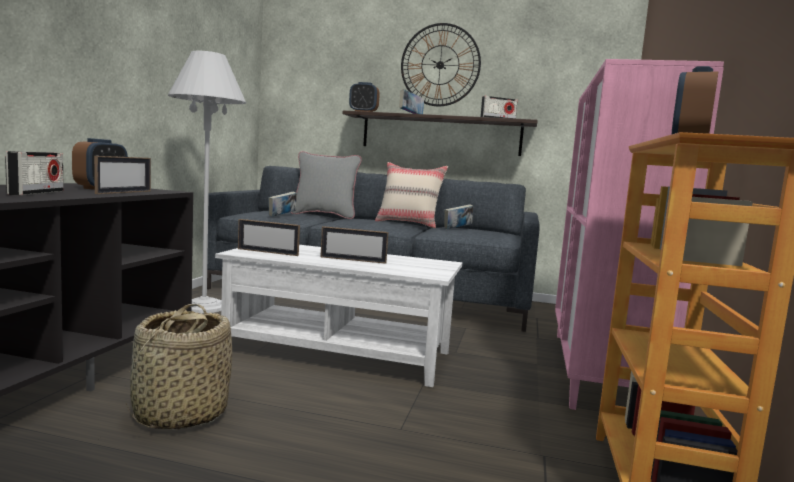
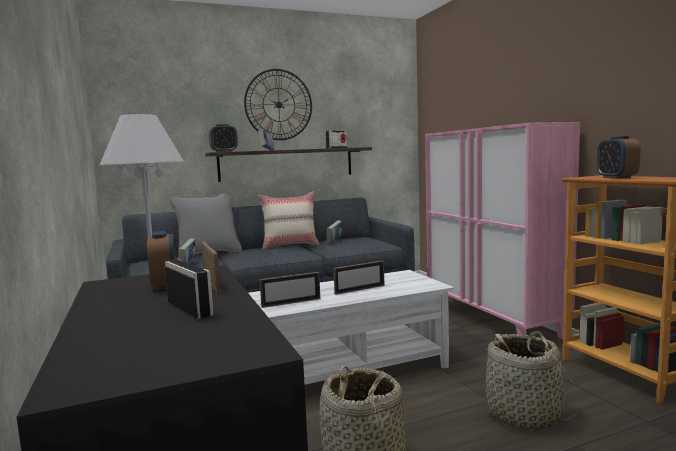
camera: 35 degrees left, 0 degrees up
none -> basket [484,331,579,430]

